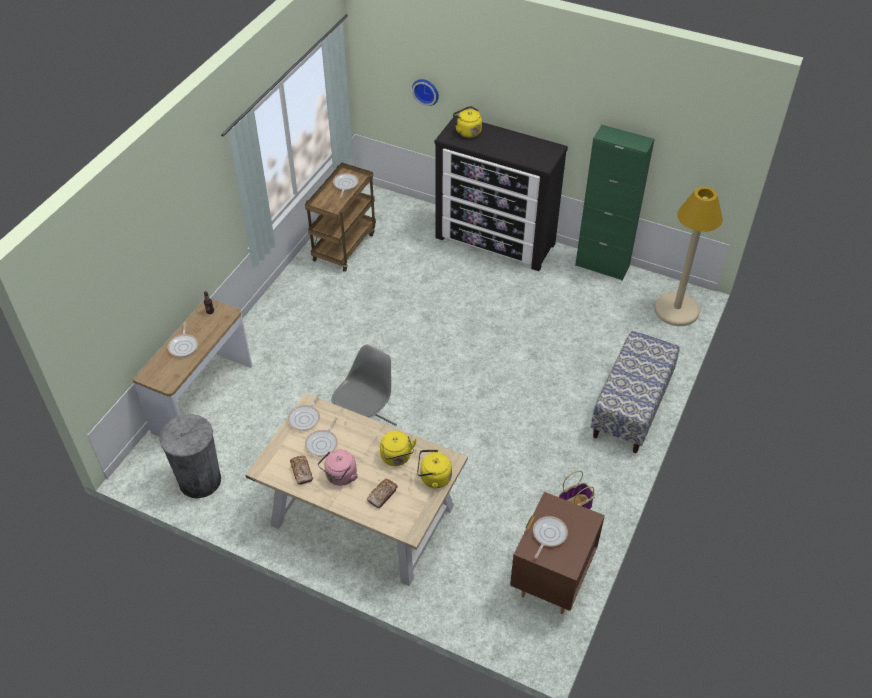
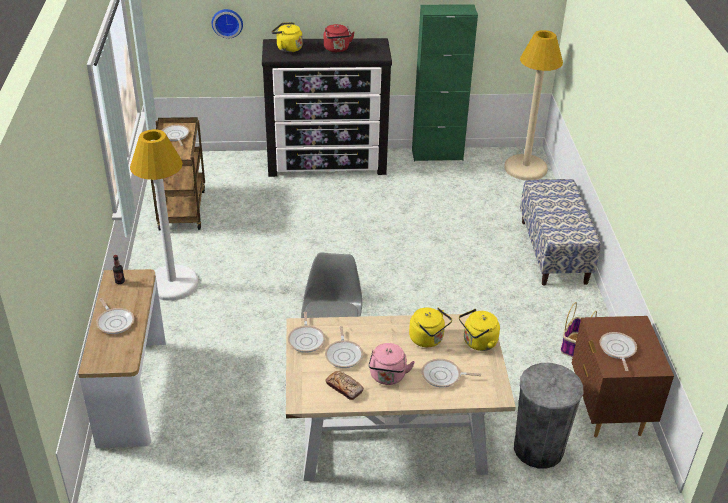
camera: 30 degrees left, 10 degrees down
grey trash can [159,414,221,499] -> grey trash can moved to [514,363,583,469]
bread [367,479,398,508] -> frying pan [422,359,481,388]
none -> white floor lamp [130,129,198,301]
none -> red kettle [324,24,355,52]

